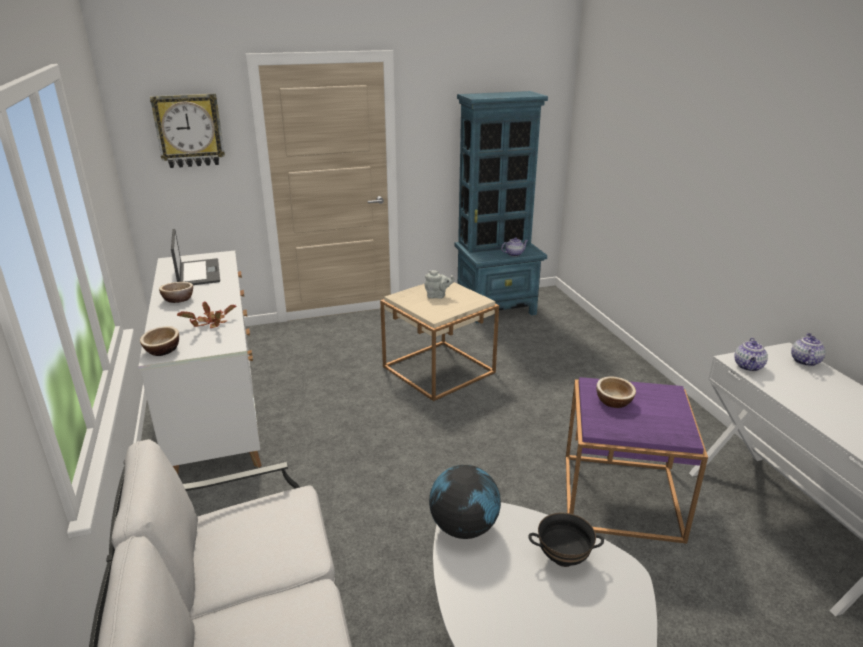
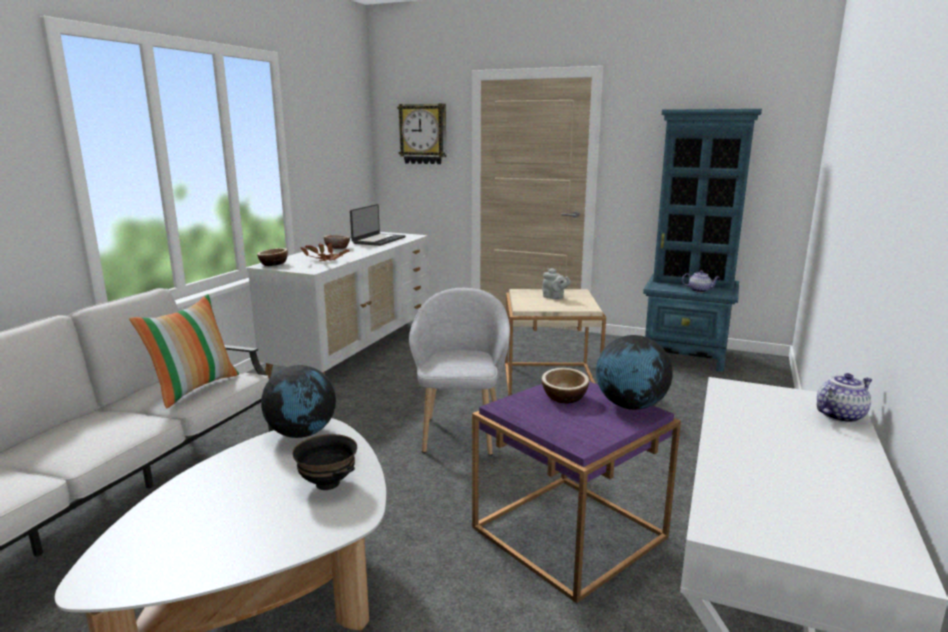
camera: 40 degrees right, 10 degrees down
teapot [734,338,768,371] -> none
none -> pillow [129,294,239,408]
none -> grey armchair [409,288,510,455]
none -> globe [596,335,672,410]

